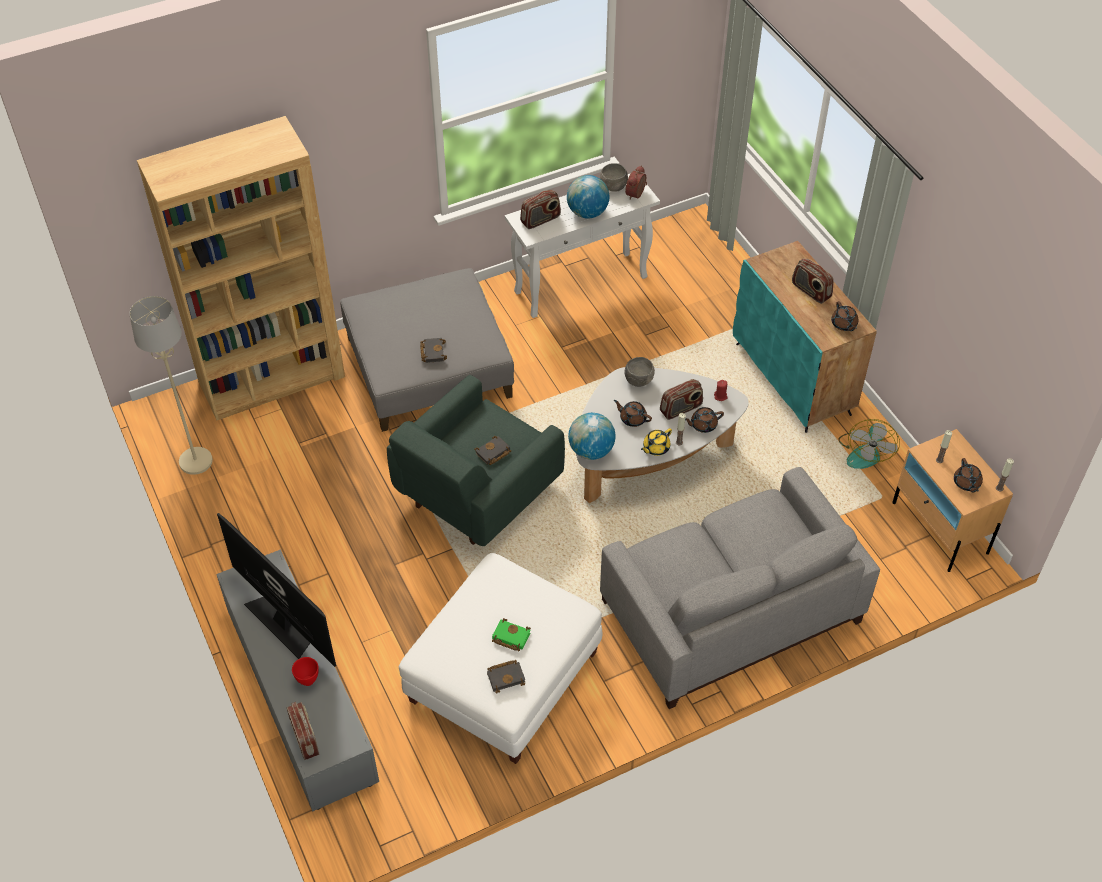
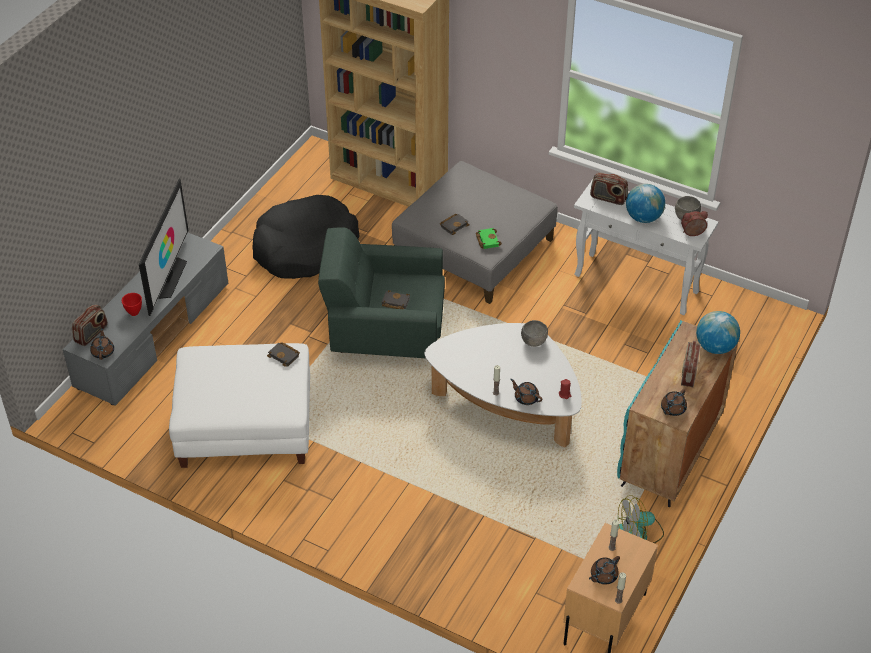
camera: 55 degrees right, 5 degrees down
beige floor lamp [129,296,213,475] -> none
black book [487,660,525,693] -> black book moved to [267,342,300,367]
green book [492,618,531,651] -> green book moved to [476,228,502,249]
globe [568,413,616,460] -> globe moved to [696,311,740,354]
grey sofa [600,467,880,709] -> none
brown teapot [614,400,652,427] -> brown teapot moved to [90,328,114,360]
yellow teapot [641,428,672,456] -> none
radio [660,379,703,420] -> none
none -> black dog bed [252,195,360,279]

